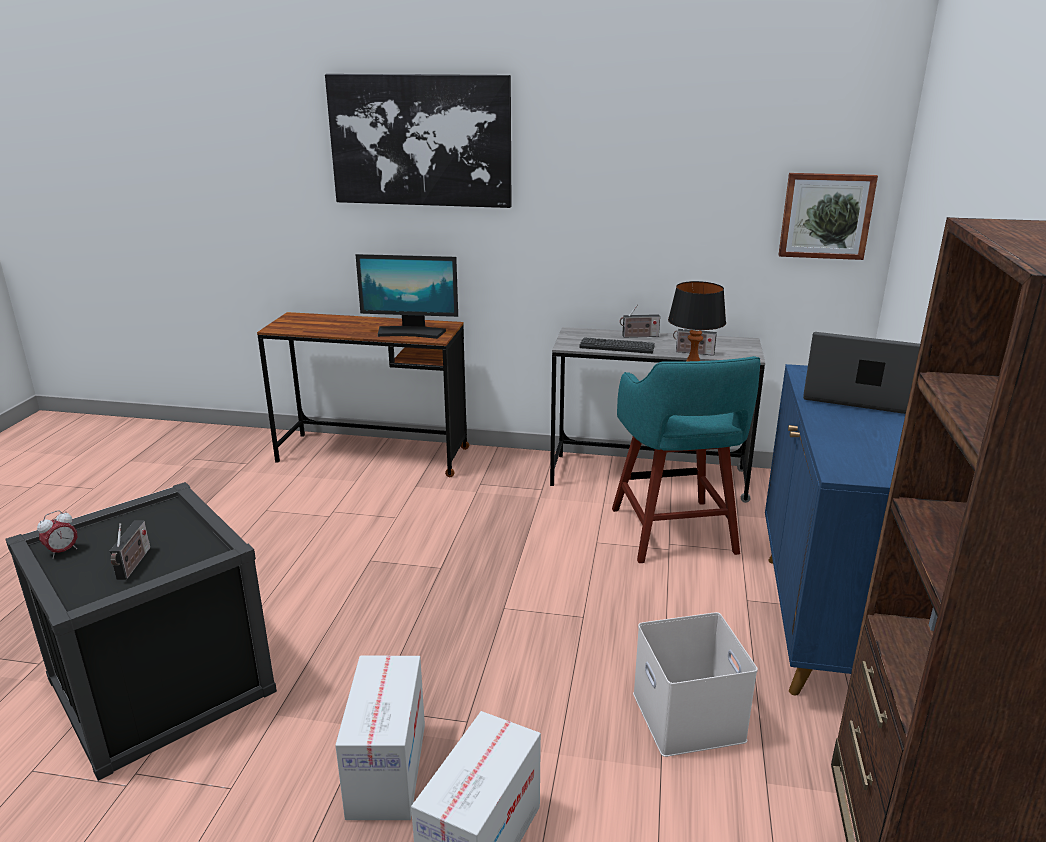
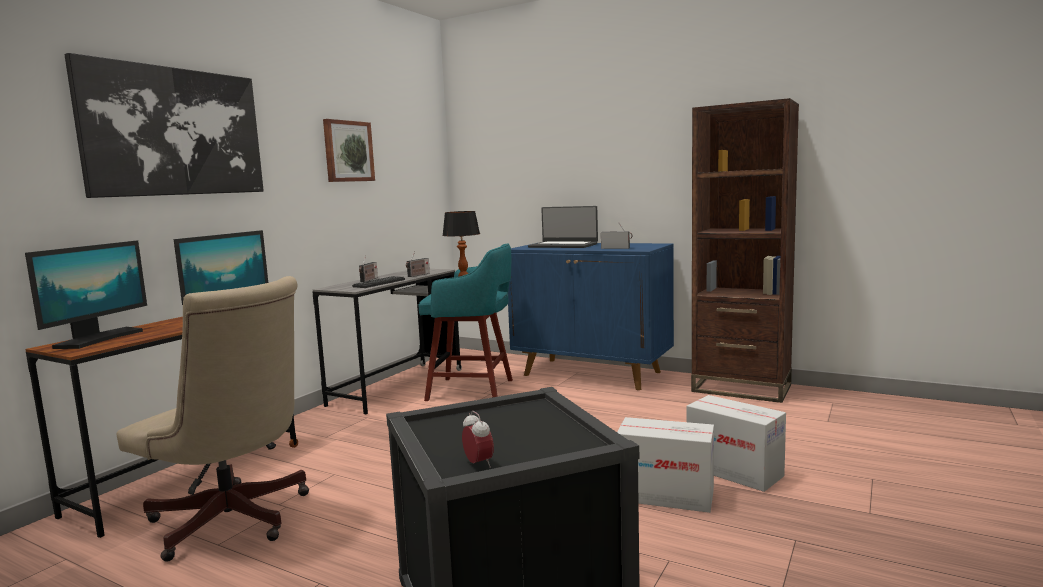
camera: 70 degrees left, 15 degrees down
radio [110,520,150,580] -> radio moved to [601,223,632,249]
white storage box [633,612,758,757] -> none
picture [778,173,878,260] -> picture moved to [323,119,375,182]
laptop [803,332,920,414] -> laptop turned 105 degrees counterclockwise [528,206,598,248]
none -> monitor [25,240,147,349]
none -> beige office chair [117,276,309,562]

